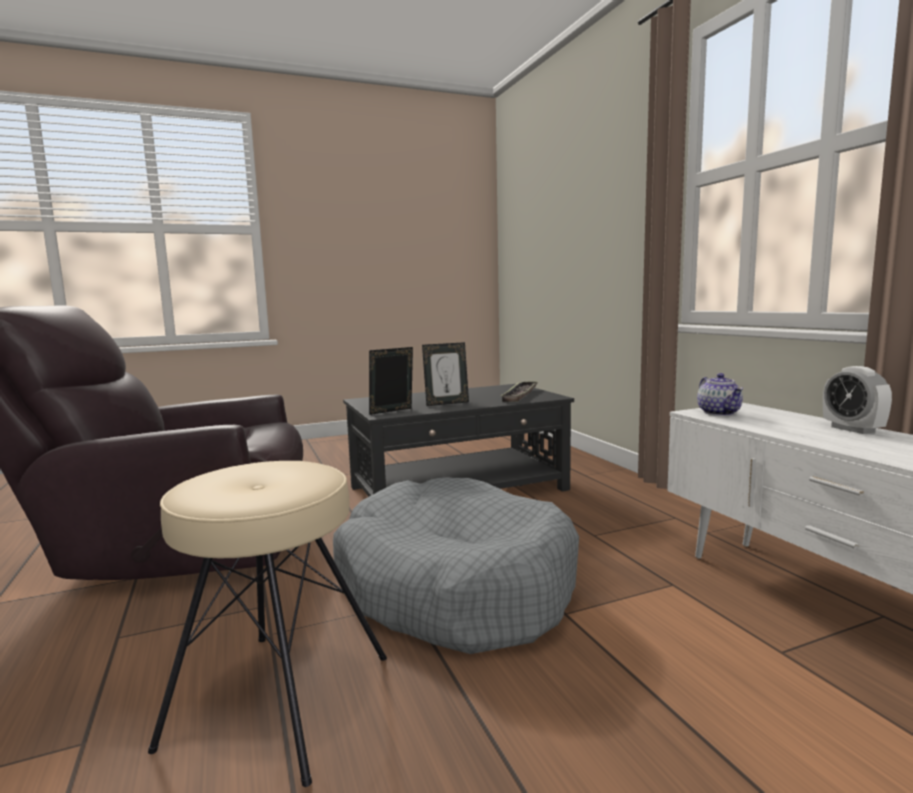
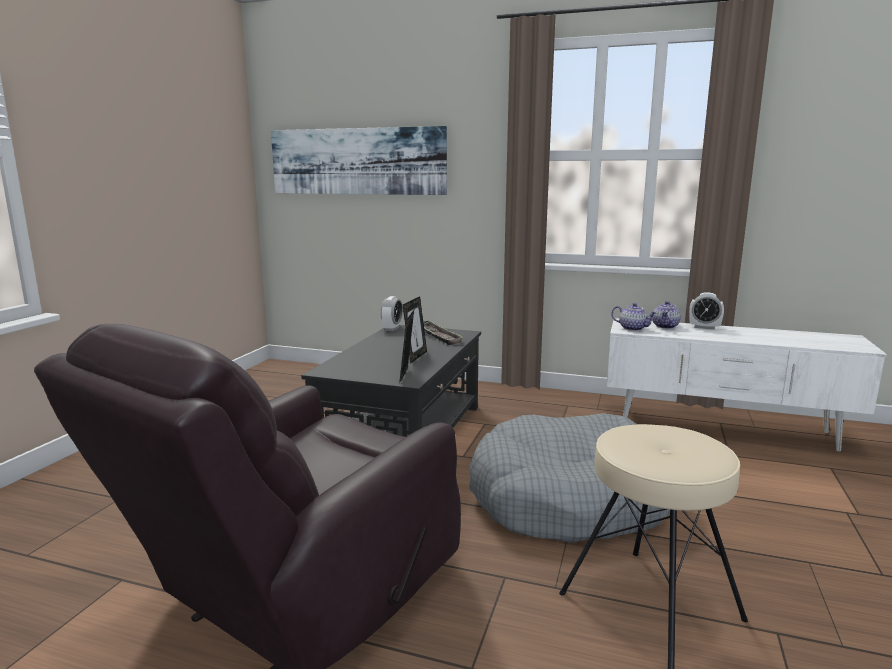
camera: 50 degrees left, 5 degrees up
none -> picture [271,126,447,195]
none -> alarm clock [381,296,403,331]
none -> teapot [652,301,681,329]

